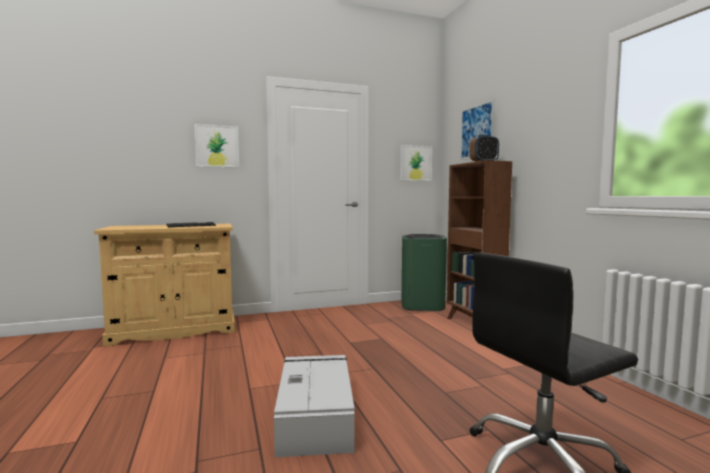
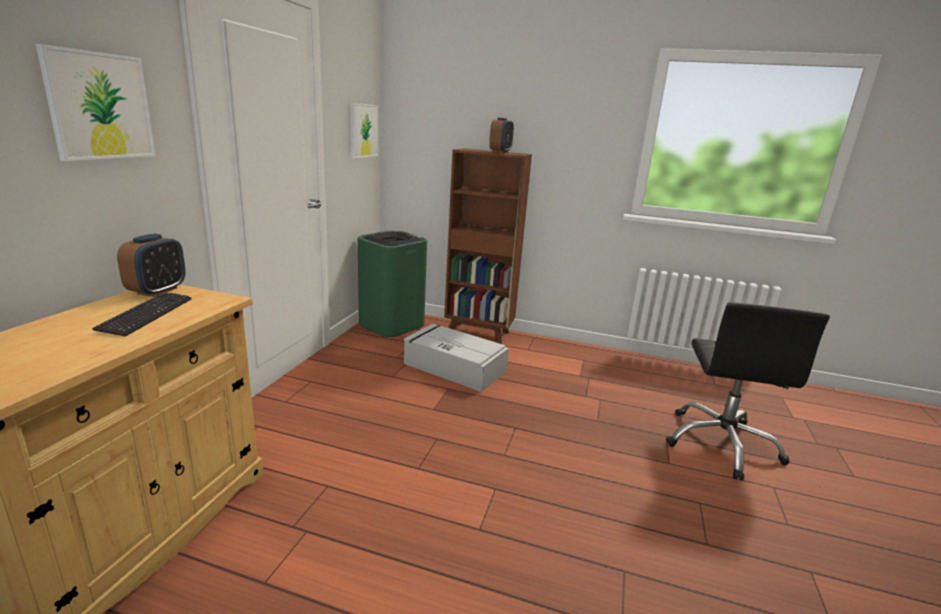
camera: 55 degrees left, 15 degrees up
grey storage box [274,355,355,457] -> grey storage box moved to [404,323,509,392]
picture [460,99,495,160] -> none
none -> alarm clock [117,234,186,297]

